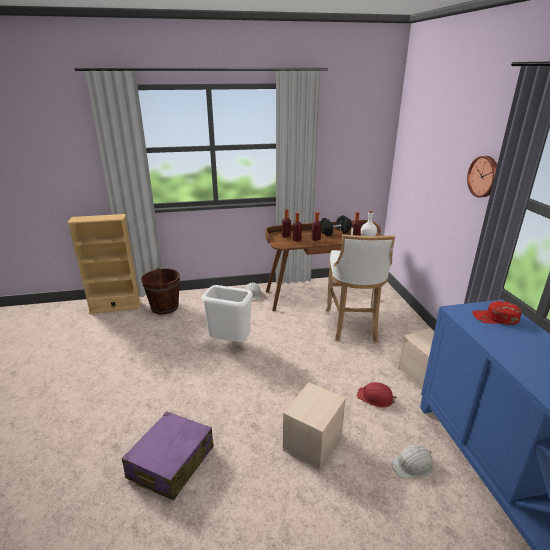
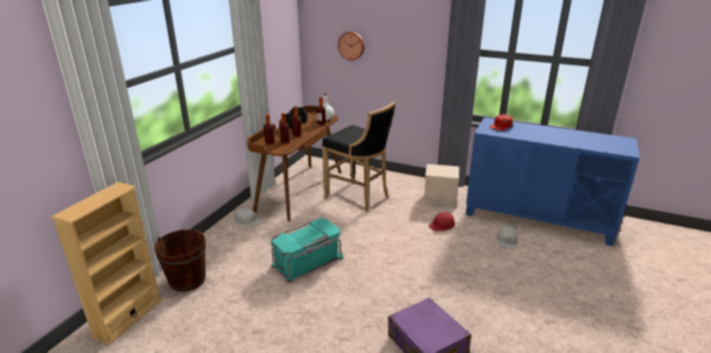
camera: 55 degrees left, 0 degrees up
white trash can [201,285,253,342] -> turquoise storage box [271,218,343,283]
beige storage box [282,382,346,469] -> none
white stool [326,234,395,342] -> black stool [322,102,396,212]
wall clock [467,156,497,198] -> wall clock moved to [338,32,365,60]

